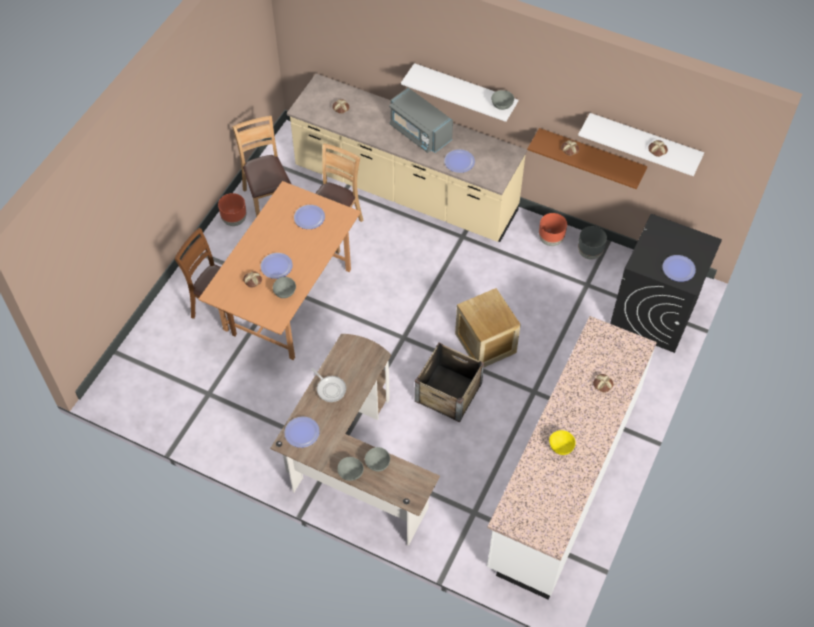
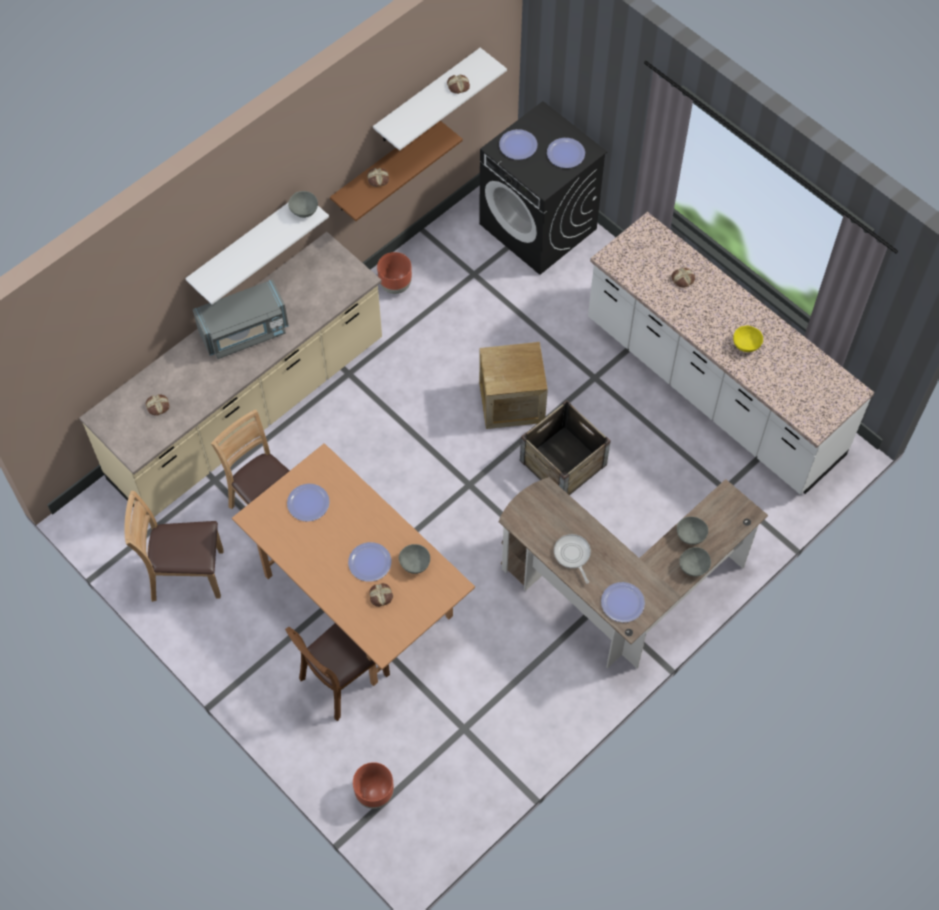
camera: 70 degrees left, 5 degrees up
brown planter [218,193,246,226] -> brown planter moved to [353,762,394,809]
frying pan [311,368,346,402] -> frying pan turned 90 degrees counterclockwise [554,534,591,584]
plate [444,149,475,173] -> plate moved to [499,129,537,160]
grey planter [578,226,607,260] -> none

